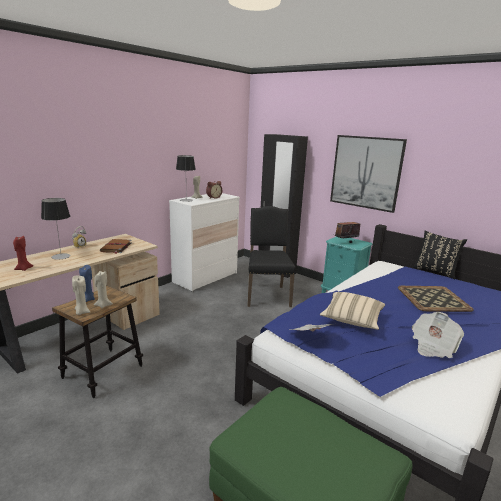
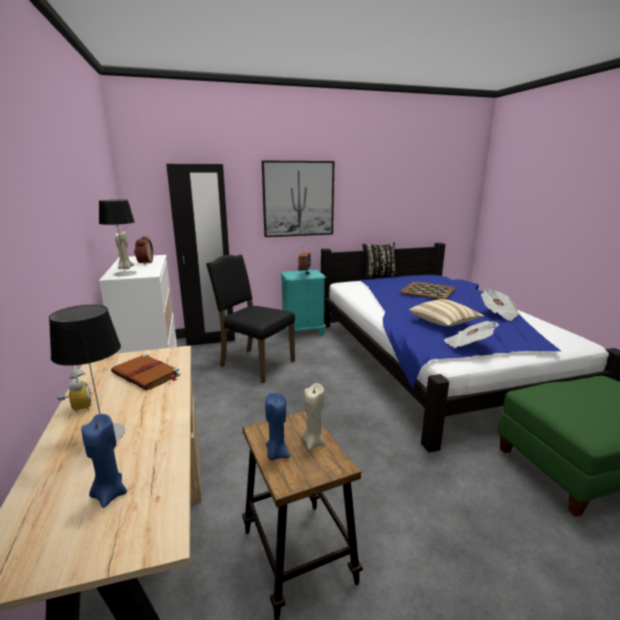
camera: 55 degrees left, 0 degrees up
red candle [13,236,33,271] -> blue candle [81,414,127,508]
beige candle [72,275,90,315] -> none

